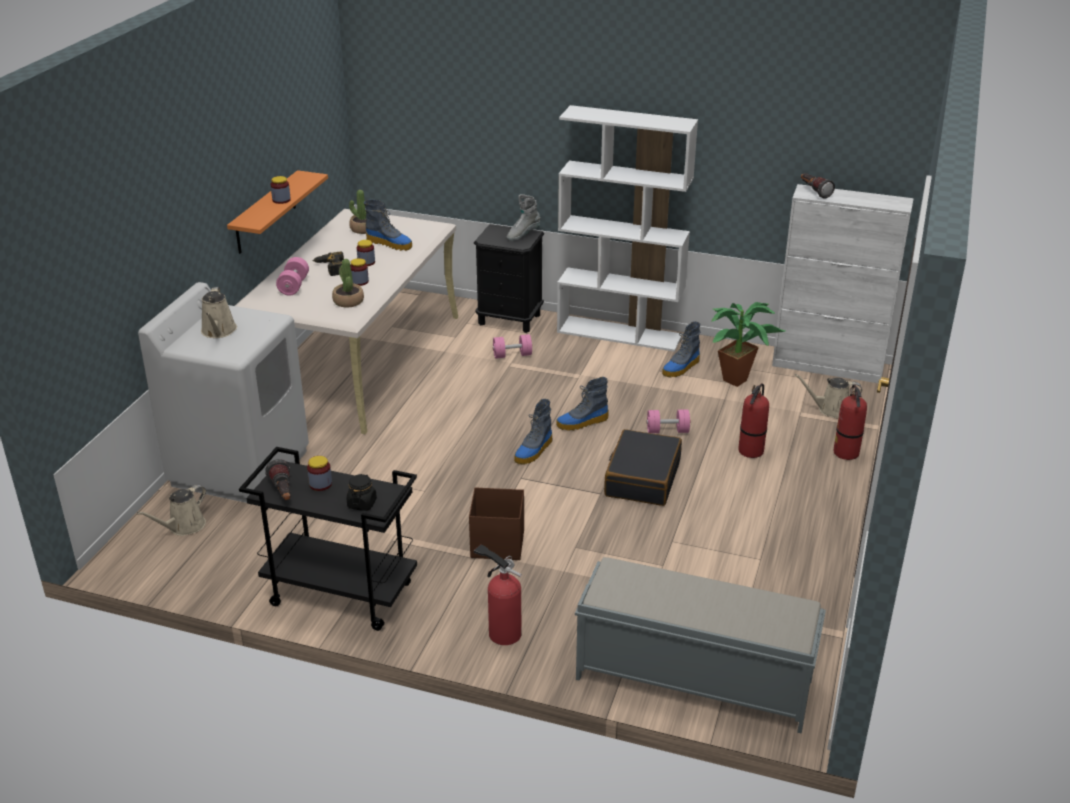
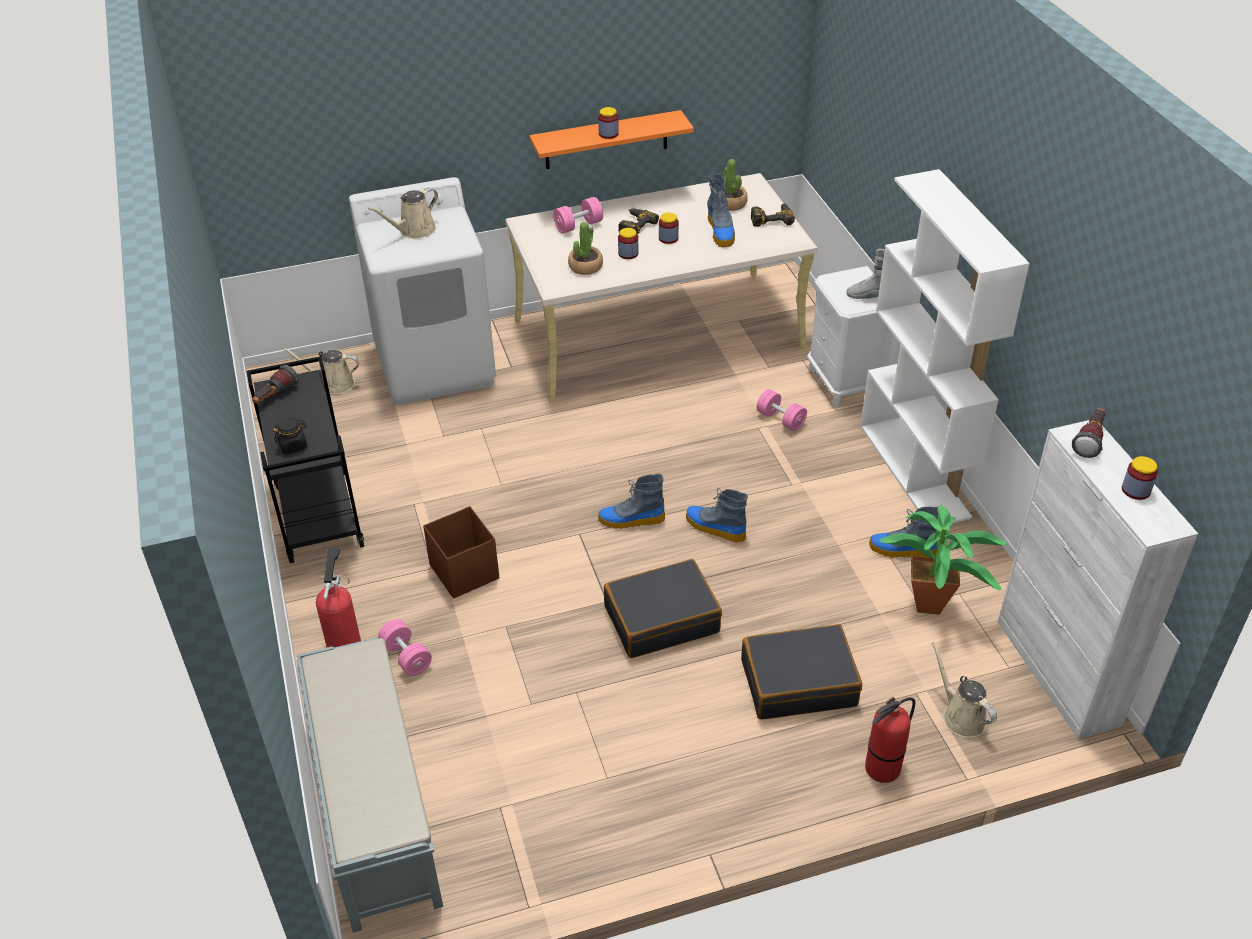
camera: 55 degrees right, 10 degrees up
jar [307,456,332,491] -> jar moved to [1122,456,1158,500]
black nightstand [474,224,544,333] -> white nightstand [807,266,894,408]
pink dumbbell [646,409,690,433] -> pink dumbbell moved to [378,619,432,676]
fire extinguisher [738,383,769,458] -> black suitcase [741,624,862,720]
none -> power drill [751,203,795,226]

